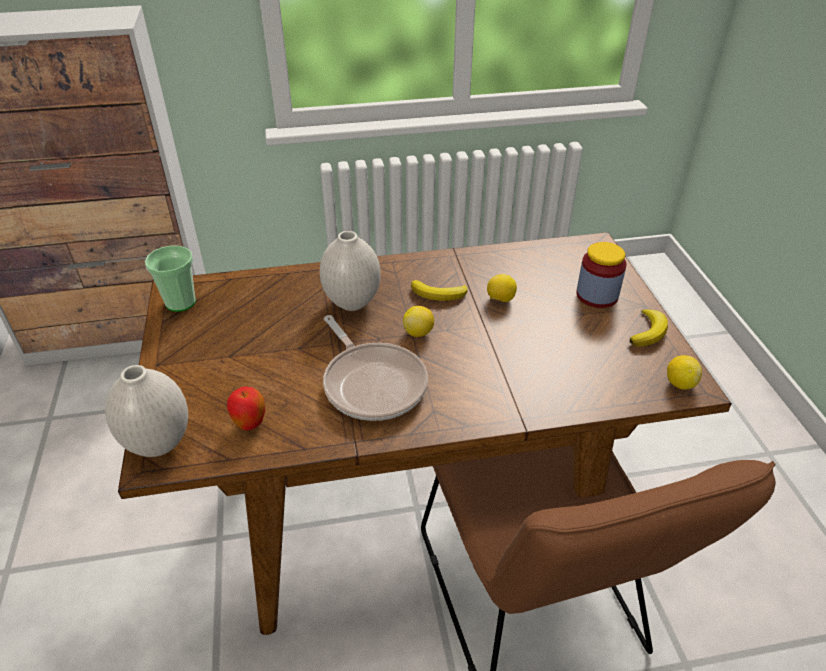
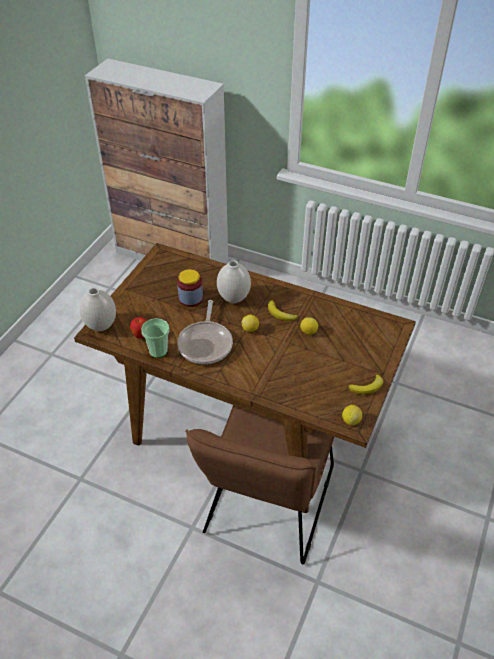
camera: 35 degrees right, 5 degrees up
cup [145,246,196,312] -> cup moved to [141,318,169,358]
jar [576,242,627,308] -> jar moved to [177,269,203,307]

